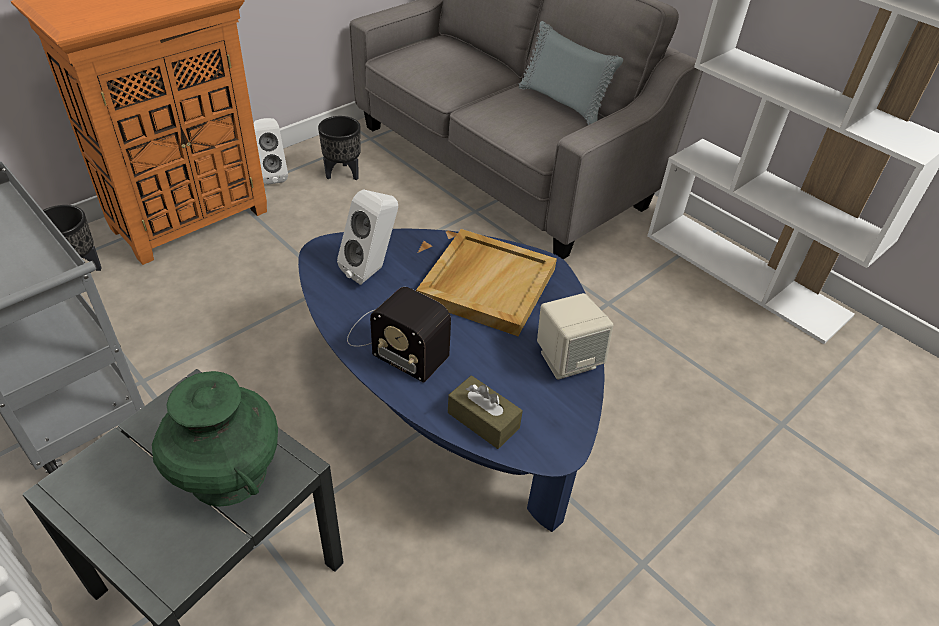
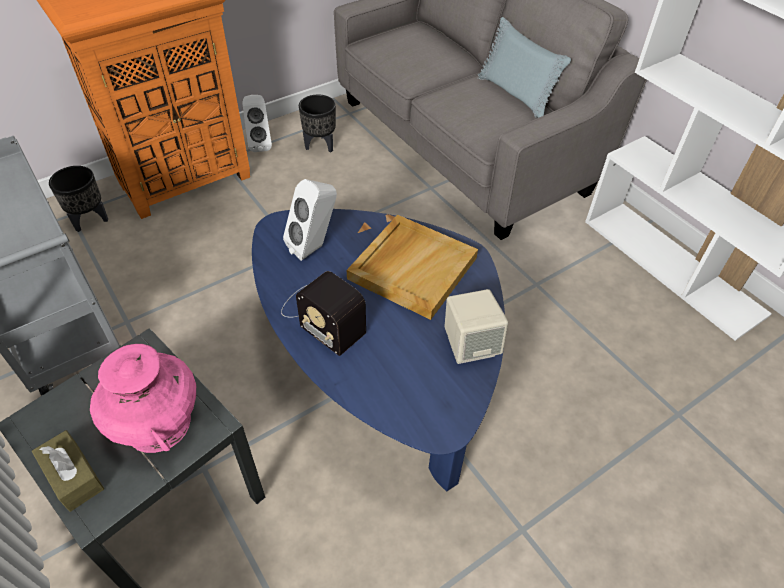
camera: 10 degrees right, 5 degrees up
green vase [152,371,278,507] -> pink vase [90,344,196,453]
brown tissue box [448,375,523,449] -> brown tissue box moved to [32,430,104,512]

